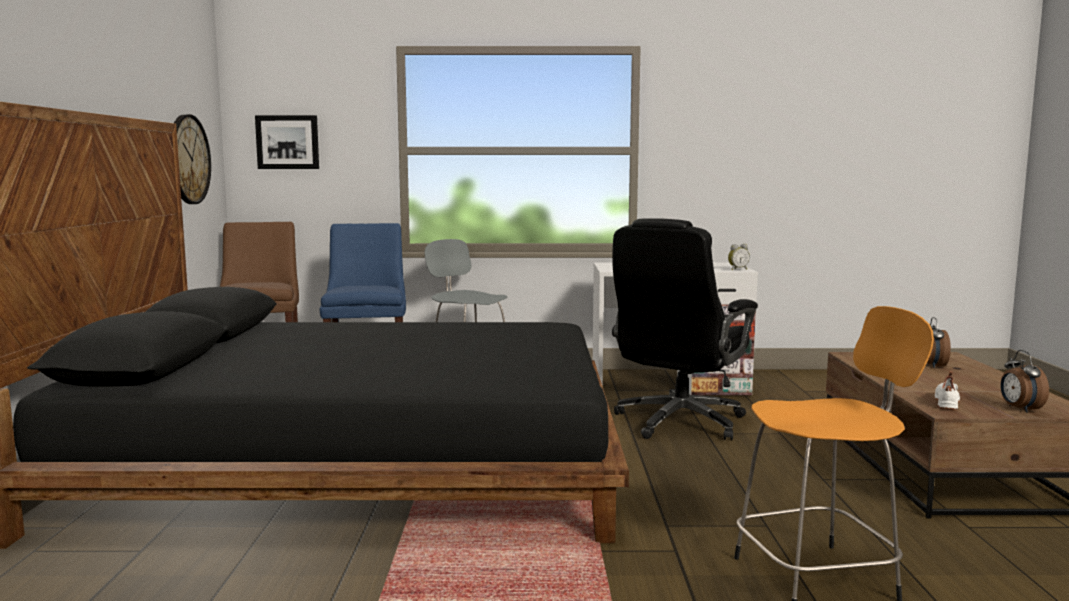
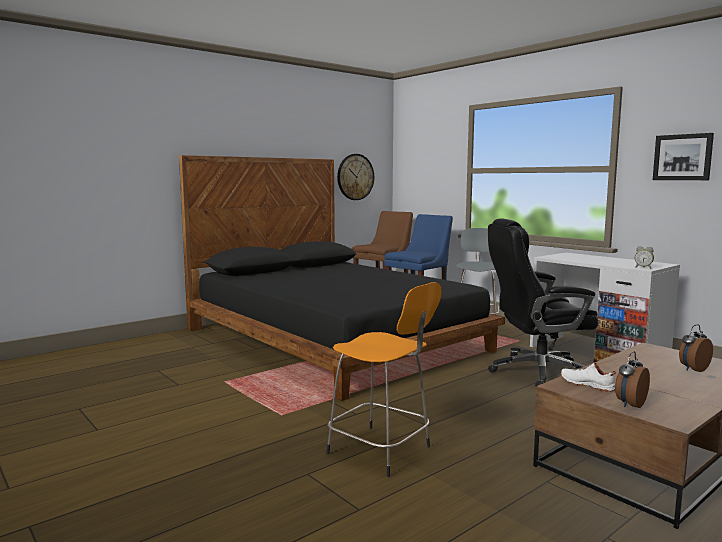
camera: 50 degrees right, 0 degrees up
picture [255,115,319,169] -> picture moved to [653,133,714,180]
white shoe [935,371,960,410] -> white shoe turned 120 degrees counterclockwise [561,358,616,392]

